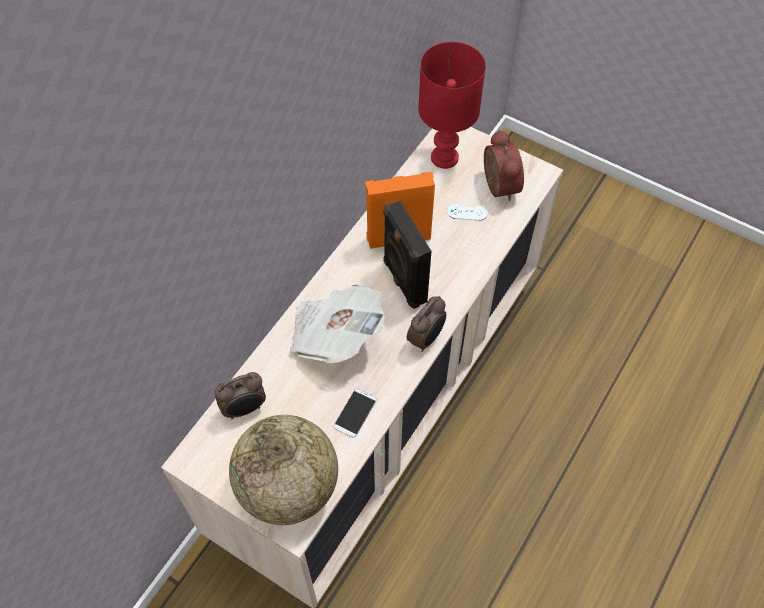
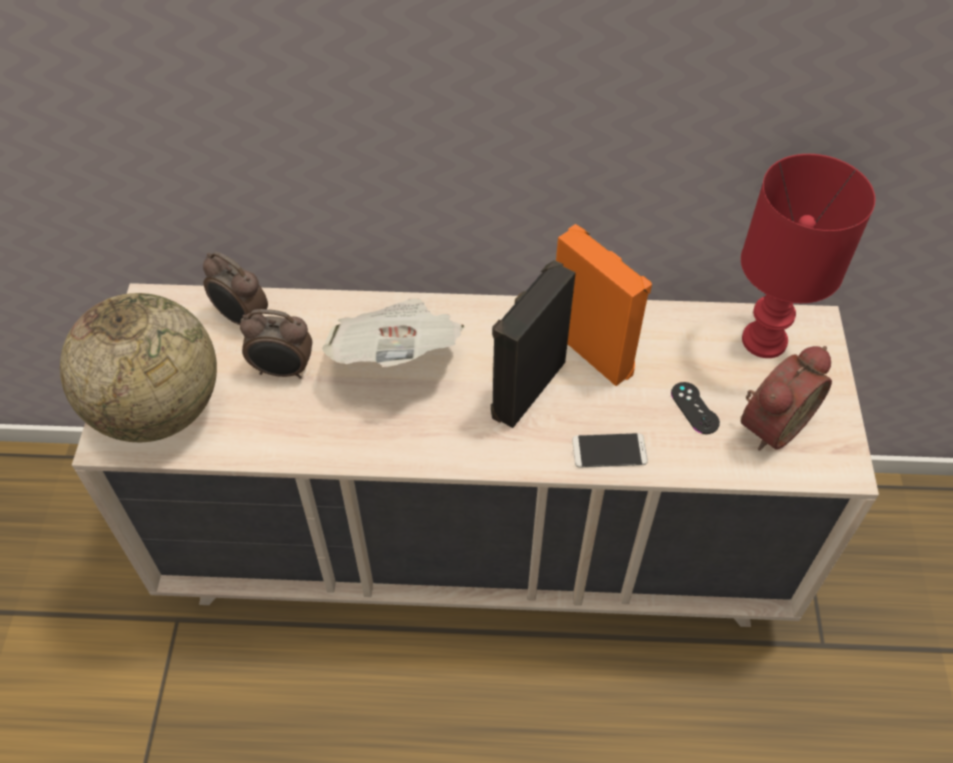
camera: 60 degrees right, 5 degrees down
phone [334,389,377,438] -> phone moved to [572,433,648,468]
alarm clock [407,296,446,352] -> alarm clock moved to [240,309,312,379]
white game controller [447,204,488,221] -> black game controller [671,382,720,434]

